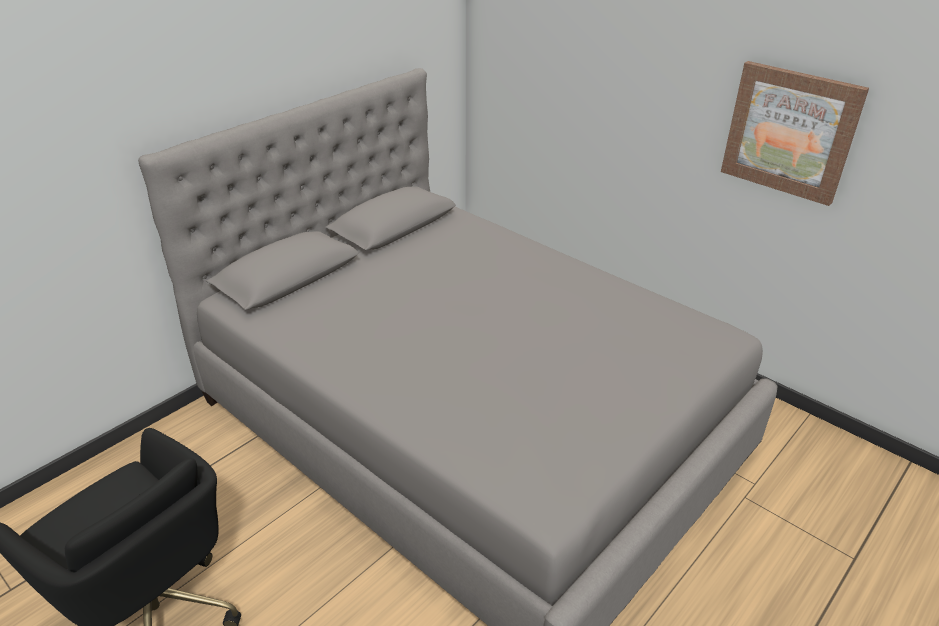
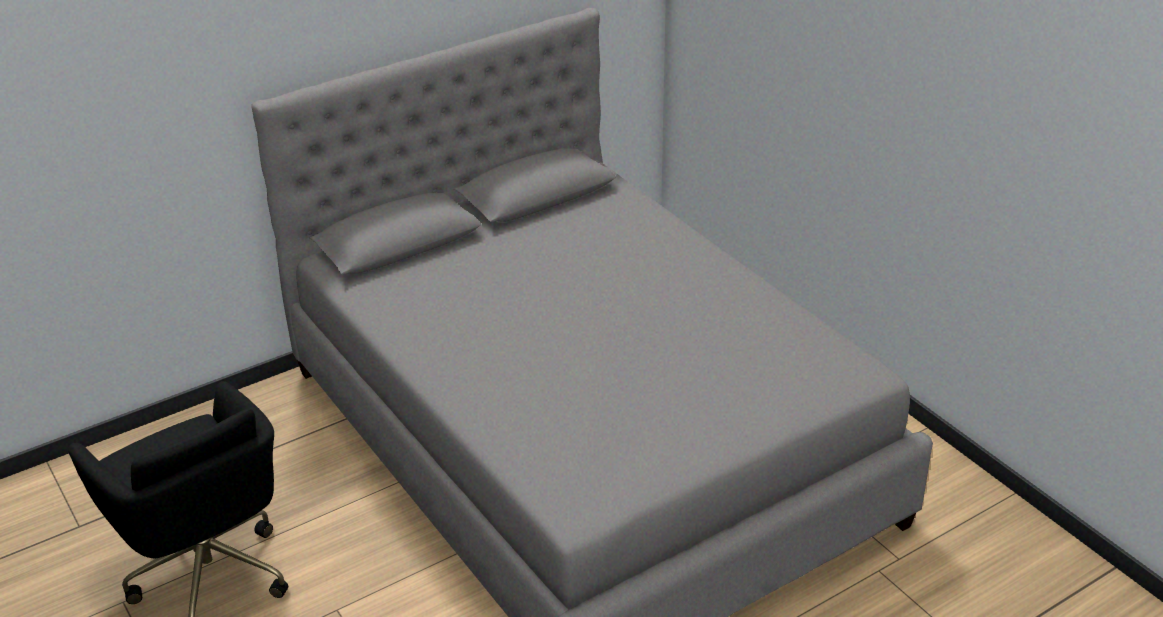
camera: 15 degrees right, 0 degrees up
picture [721,61,869,206] -> none

